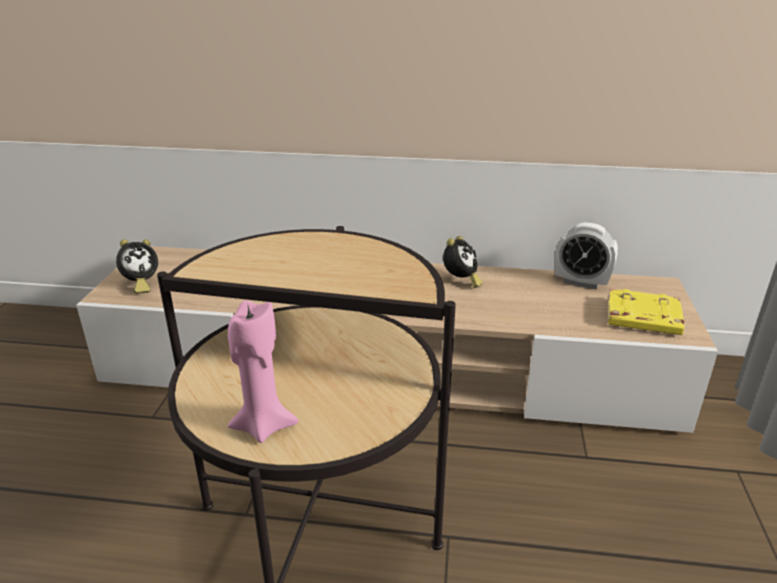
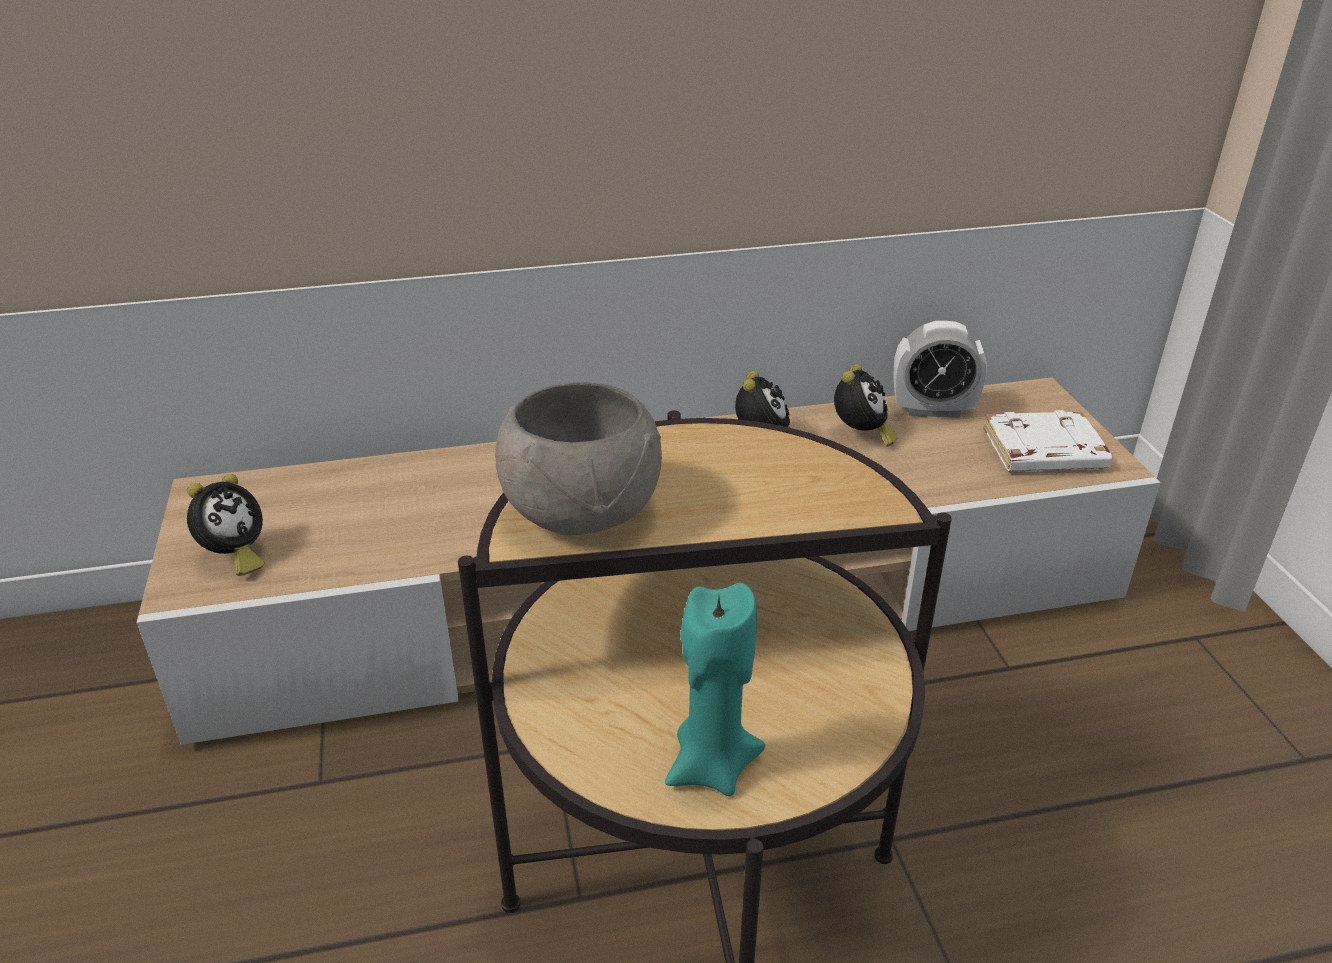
camera: 20 degrees left, 5 degrees up
pink candle [228,300,299,443] -> turquoise candle [665,583,765,796]
yellow book [608,288,684,335] -> white book [983,410,1112,472]
none -> grey bowl [495,382,662,535]
none -> alarm clock [834,364,897,447]

